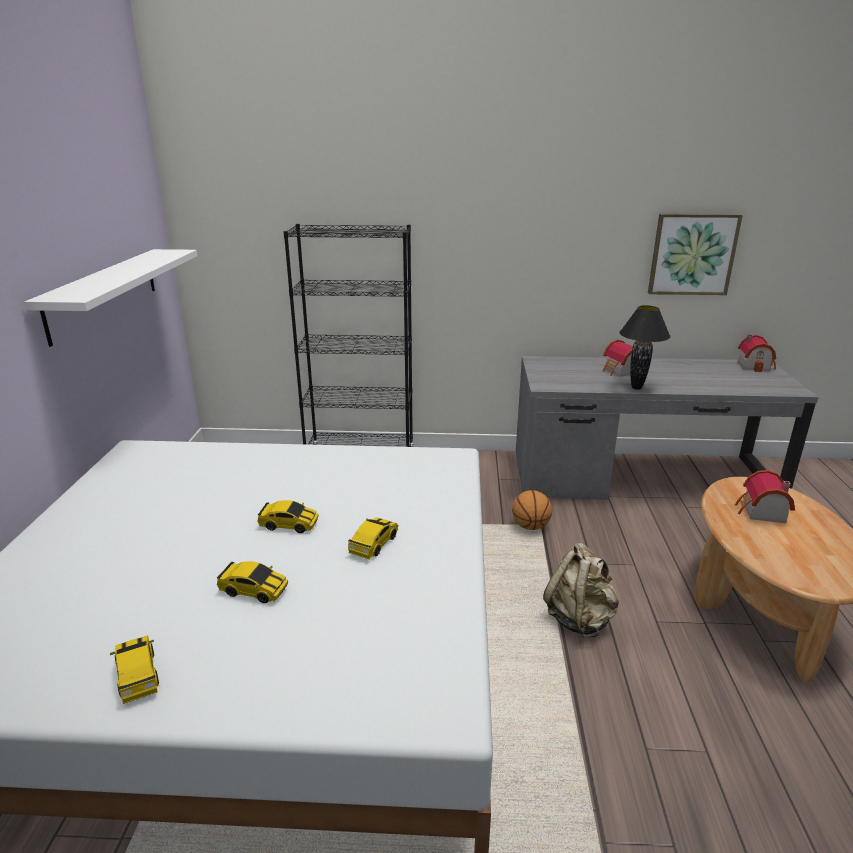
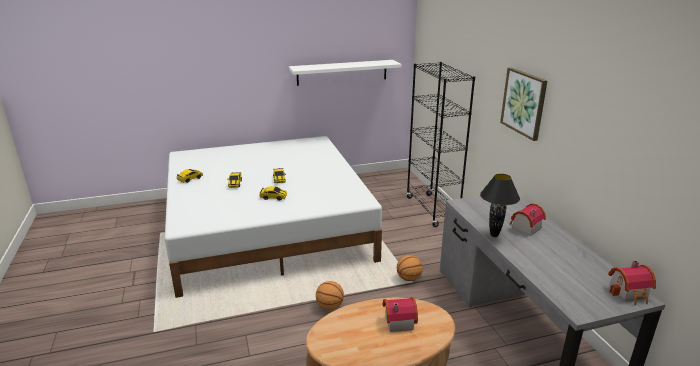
camera: 70 degrees right, 0 degrees up
beige backpack [543,543,619,637] -> basketball [316,281,344,310]
picture [648,214,743,295] -> picture moved to [500,67,547,141]

